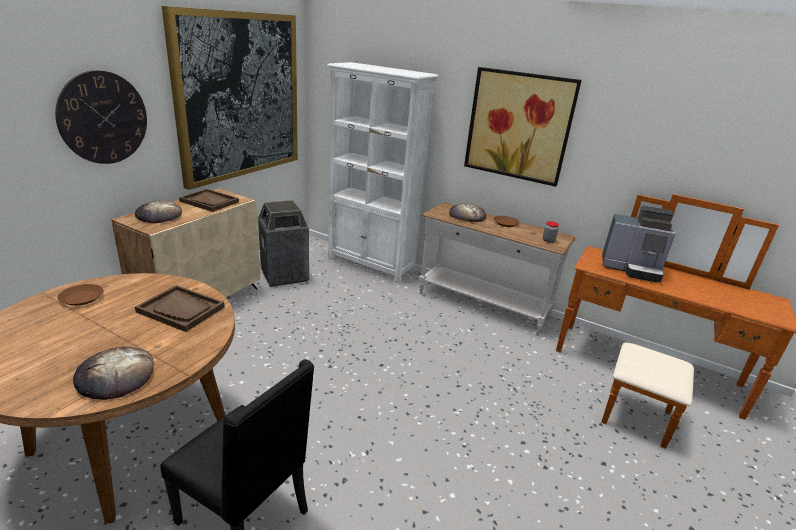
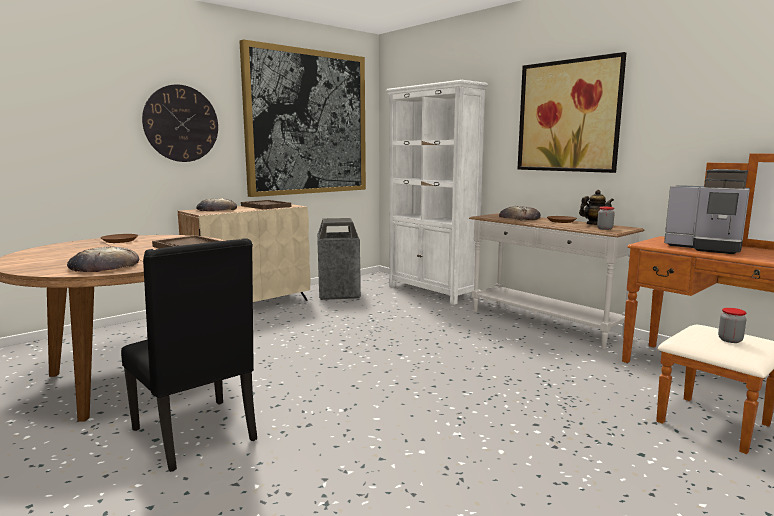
camera: 20 degrees right, 15 degrees down
none -> teapot [579,190,614,225]
none -> jar [718,308,746,343]

